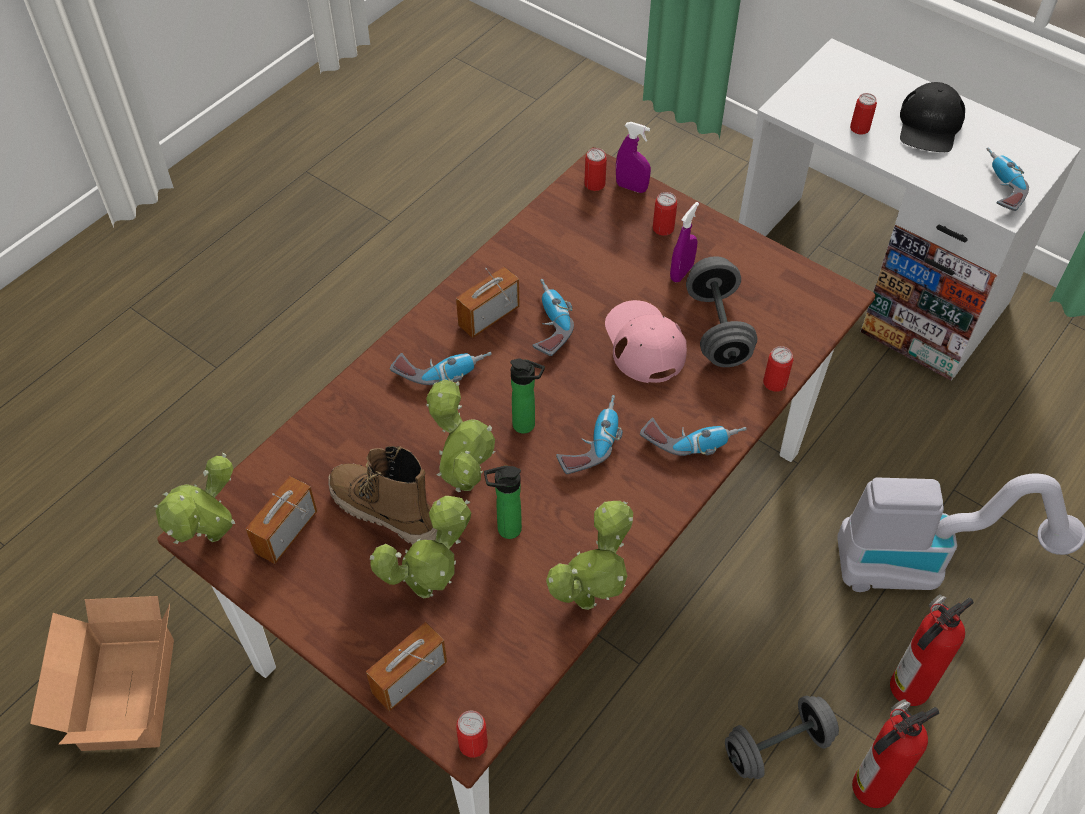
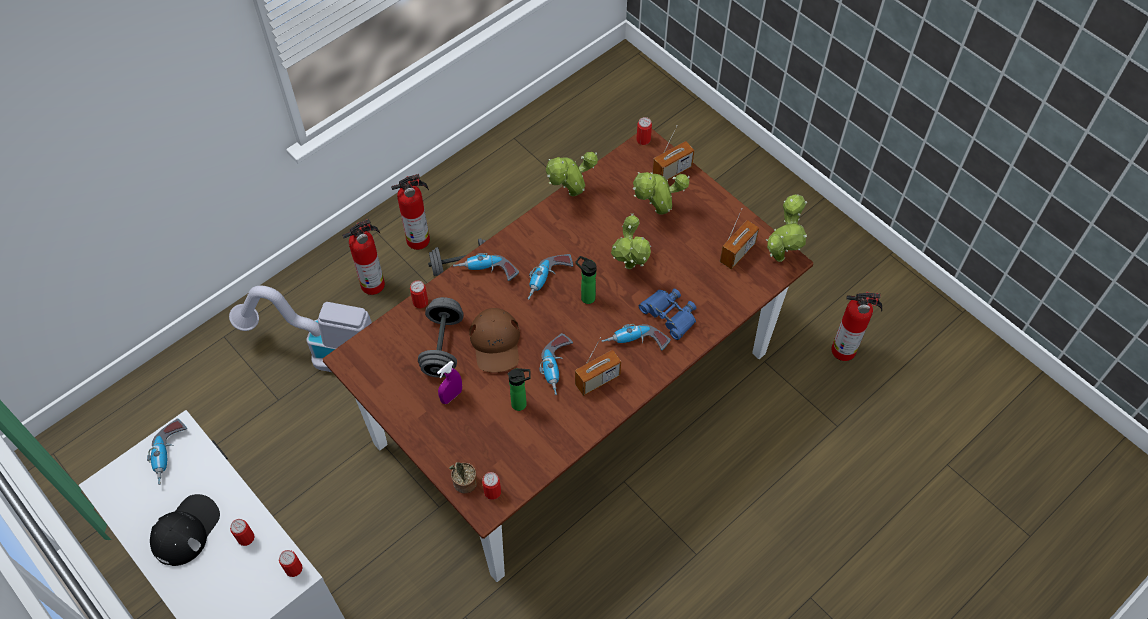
camera: 170 degrees left, 5 degrees up
cardboard box [30,596,174,751] -> fire extinguisher [831,292,882,361]
boot [328,446,437,545] -> none
bottle [484,466,522,539] -> bottle moved to [508,368,531,411]
pink cap [605,300,687,383] -> brown cap [469,308,520,373]
purple spray bottle [616,122,651,193] -> potted plant [449,462,477,493]
can [653,192,677,236] -> can moved to [279,550,303,577]
none -> blue binoculars [639,289,696,340]

